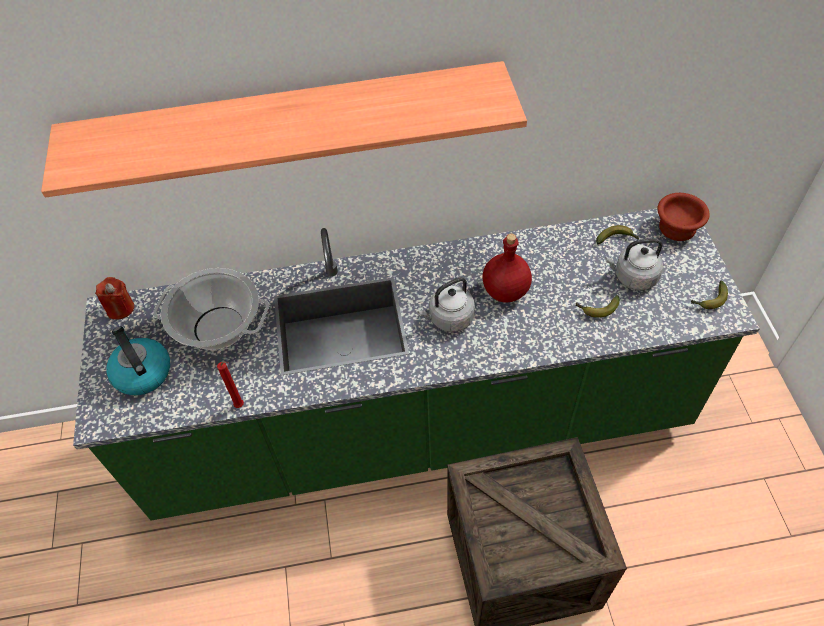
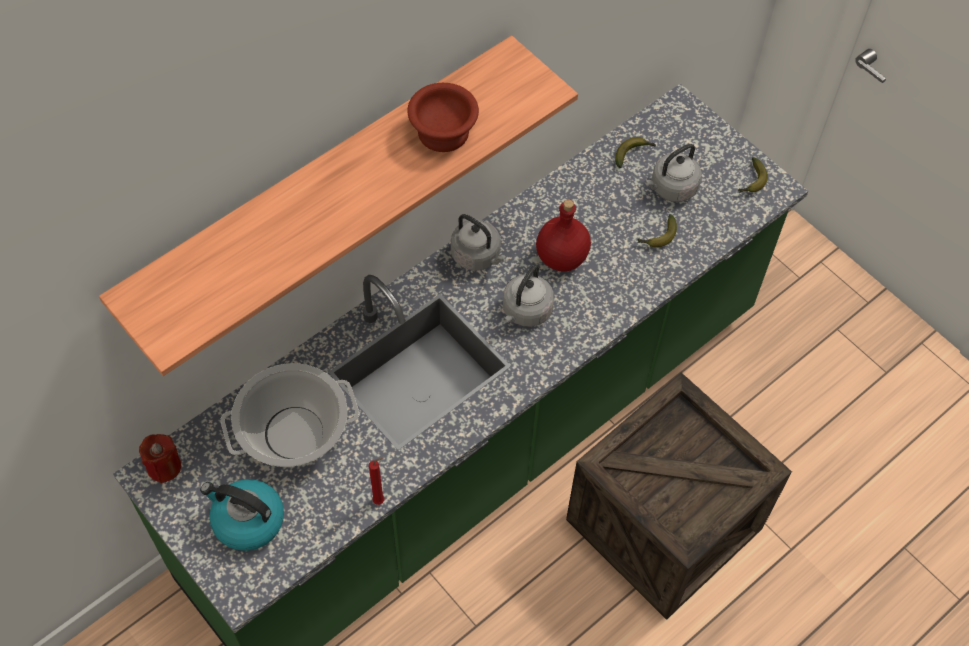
camera: 35 degrees left, 5 degrees up
brown bowl [657,193,710,241] -> brown bowl moved to [407,83,479,152]
none -> grey kettle [451,214,506,271]

